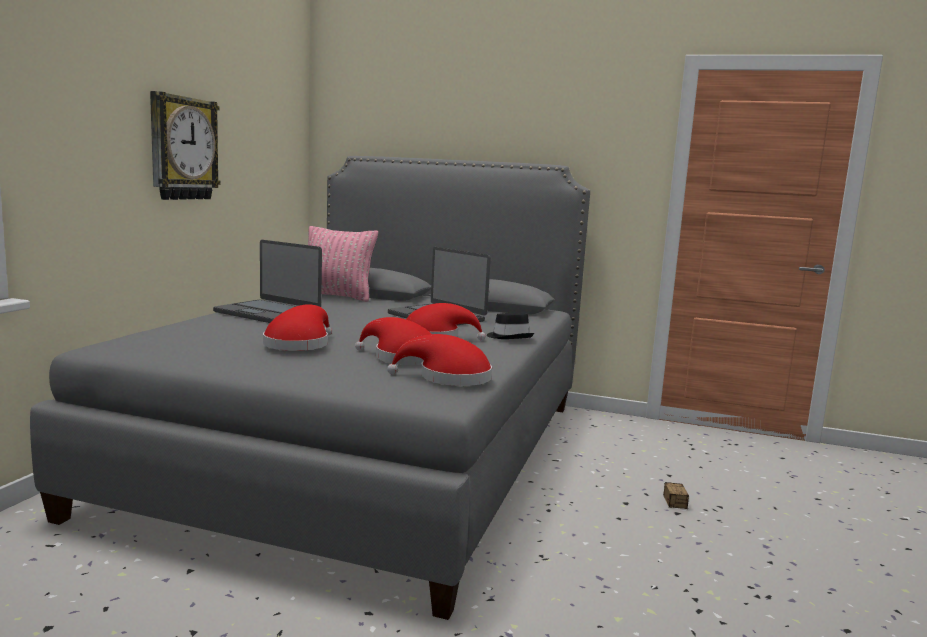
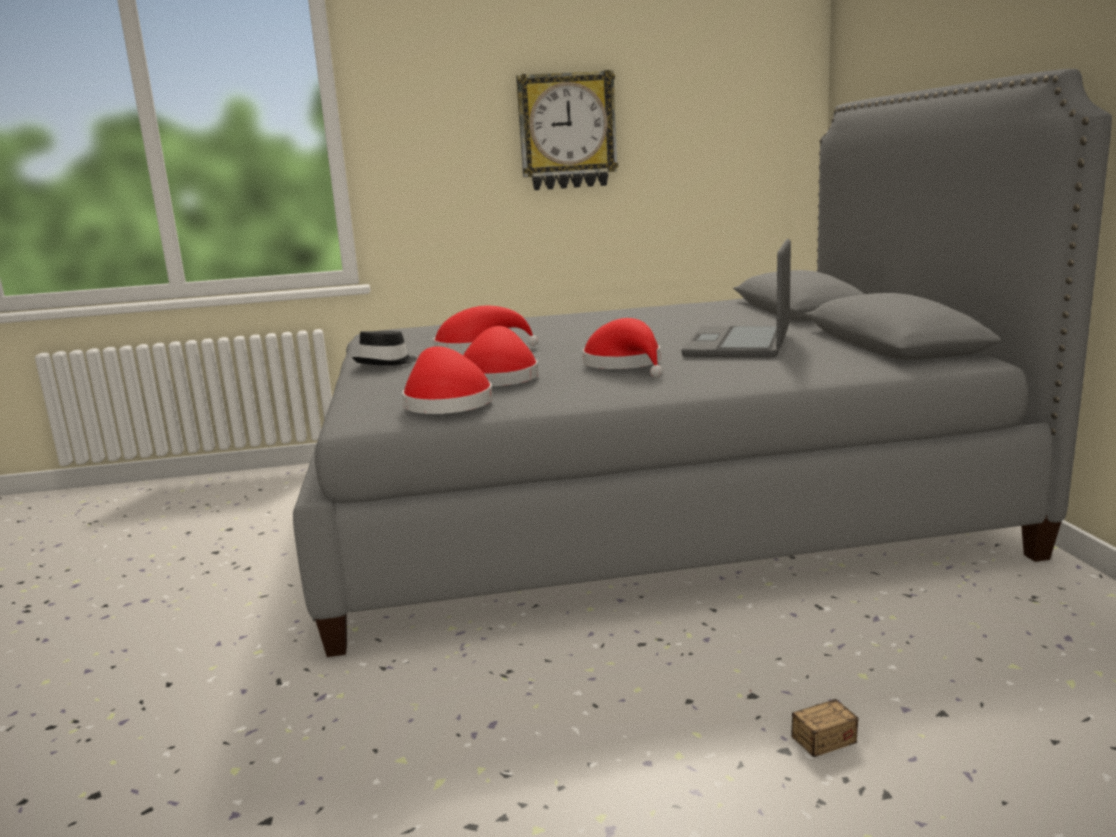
camera: 65 degrees right, 5 degrees up
laptop [213,240,322,323] -> none
pink pillow [308,226,378,302] -> none
black hat [487,313,534,339] -> black hat moved to [352,331,417,366]

